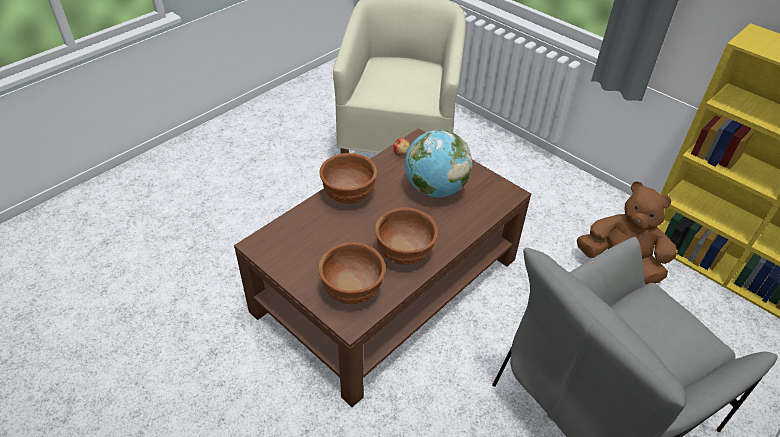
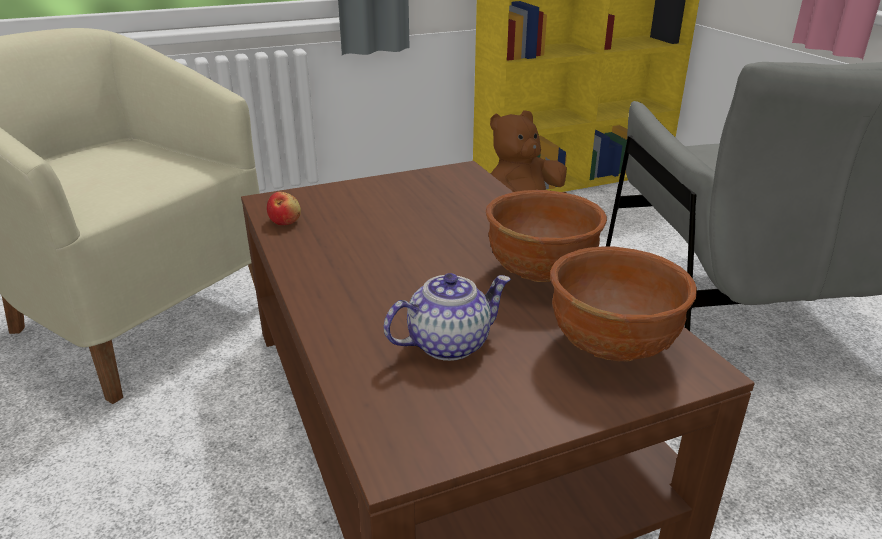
camera: 65 degrees left, 15 degrees down
brown bowl [319,153,377,204] -> none
globe [405,130,472,197] -> none
none -> teapot [384,273,511,361]

